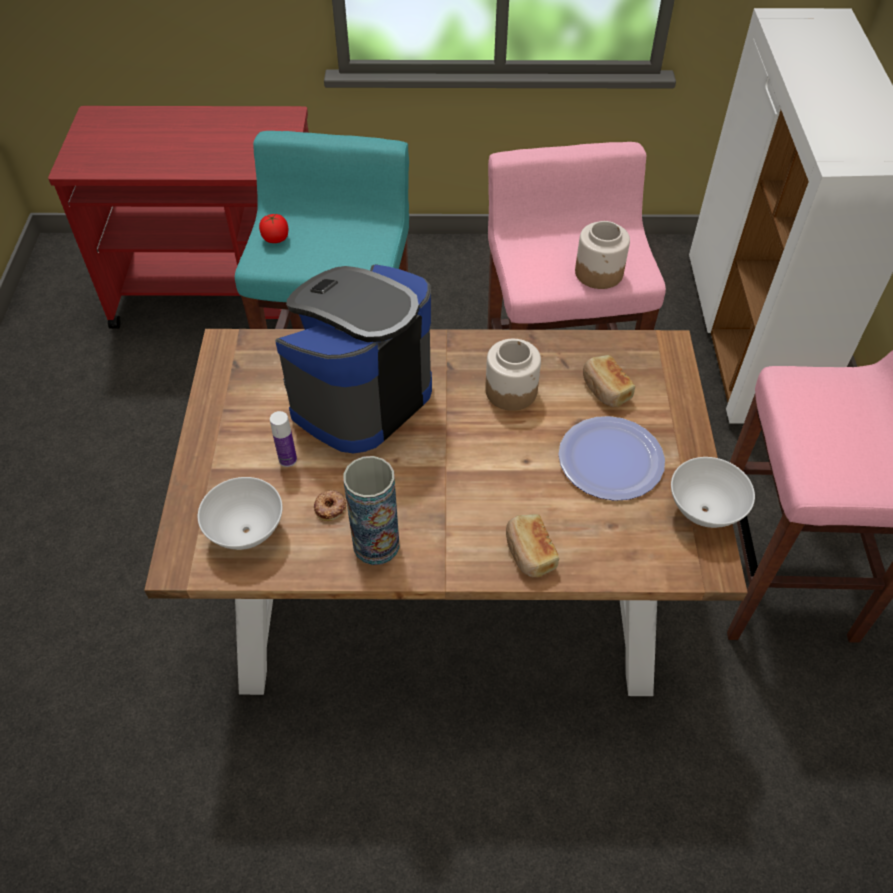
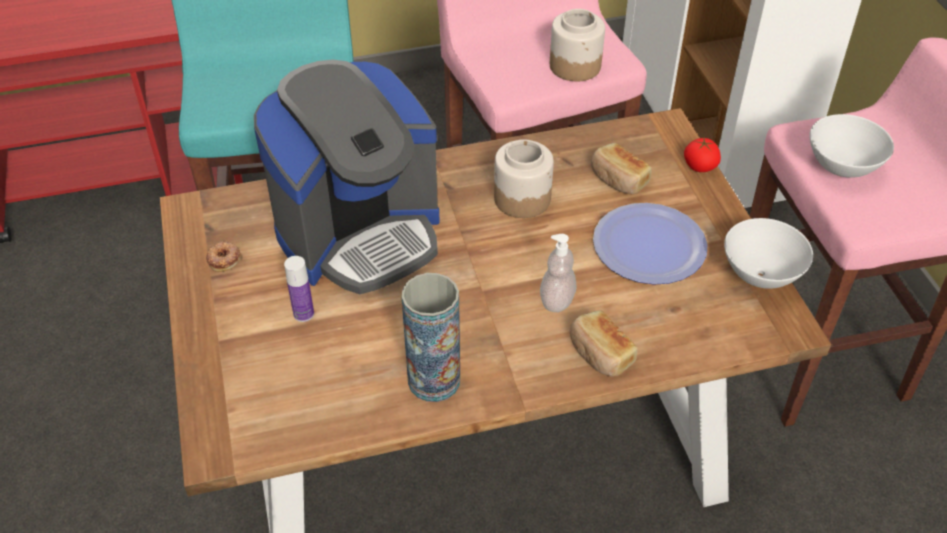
camera: 15 degrees left, 5 degrees down
white bowl [198,477,283,550] -> white bowl moved to [809,114,894,178]
tomato [259,214,288,243] -> tomato moved to [684,138,721,172]
coffee machine [275,264,432,454] -> coffee machine turned 150 degrees counterclockwise [254,60,440,294]
donut [314,490,347,521] -> donut moved to [206,241,241,272]
none -> soap dispenser [540,234,577,312]

